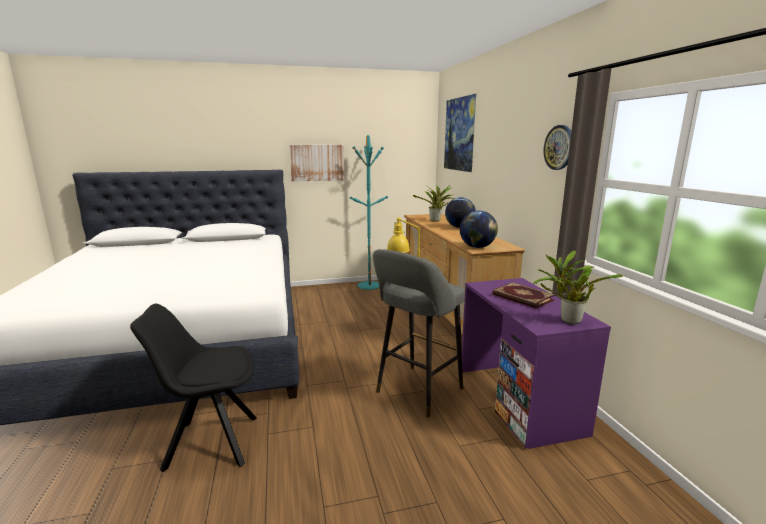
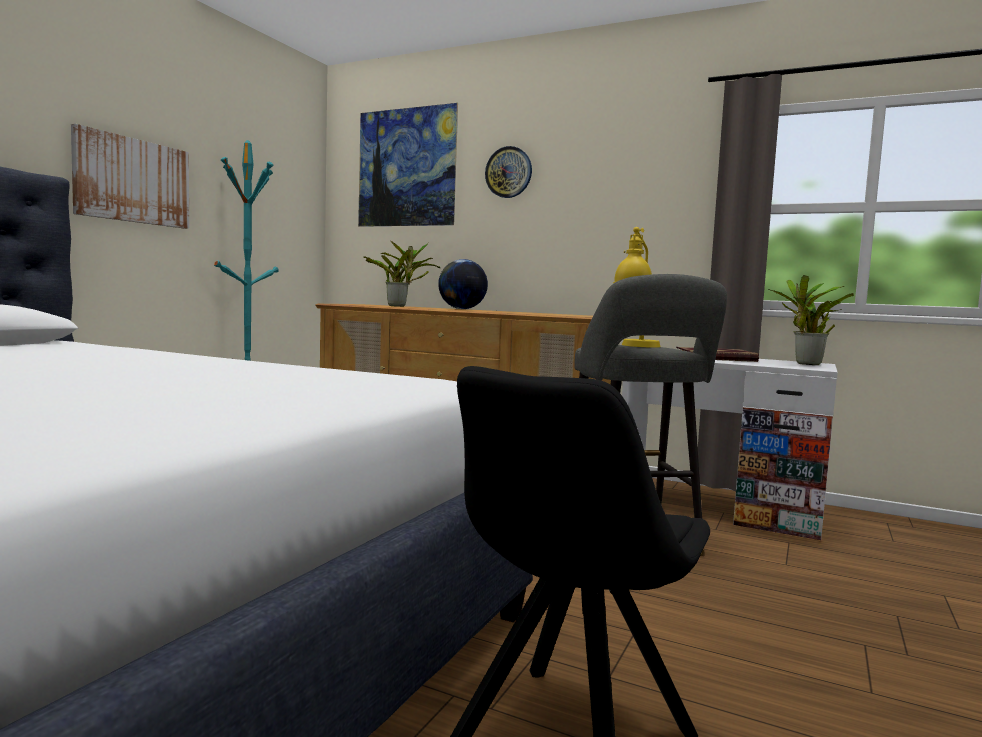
camera: 50 degrees left, 10 degrees down
globe [460,210,498,248] -> none
purple desk [462,278,611,449] -> white desk [622,359,838,540]
wall clock [544,125,571,170] -> wall clock moved to [485,146,532,198]

